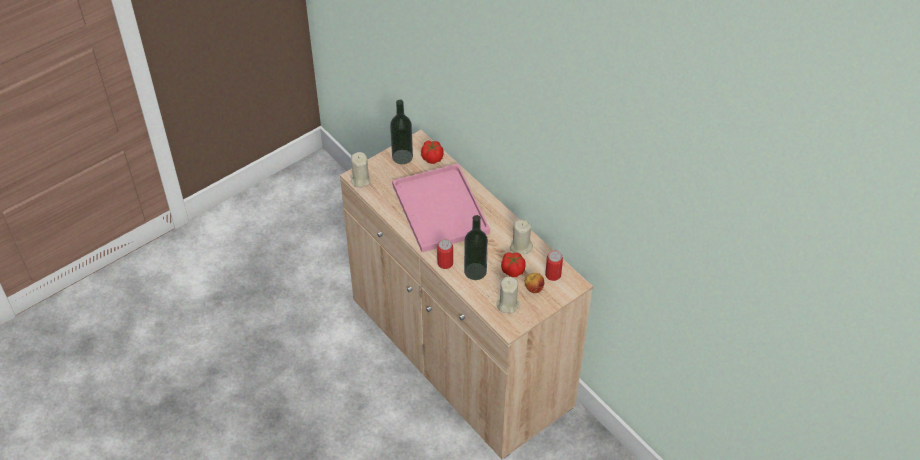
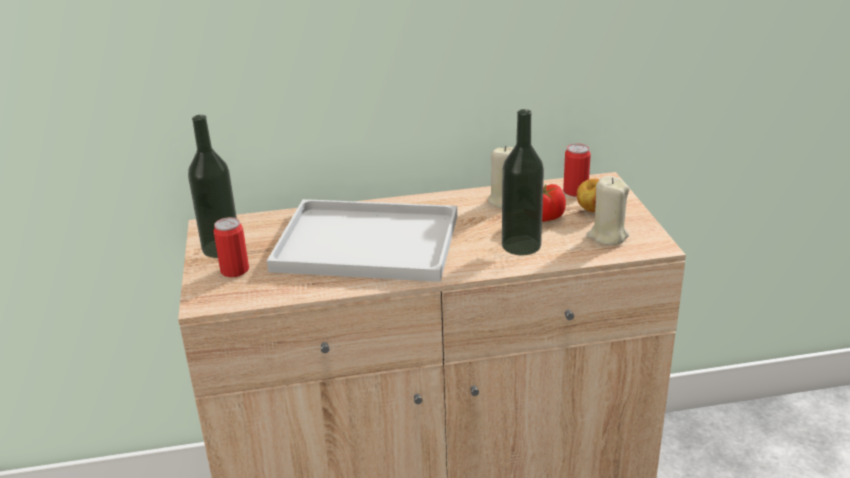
camera: 60 degrees left, 20 degrees down
beige candle [350,152,371,188] -> none
pink tray [392,163,490,252] -> white tray [267,199,457,282]
tomato [421,141,444,164] -> none
can [437,239,453,269] -> can moved to [213,217,249,277]

